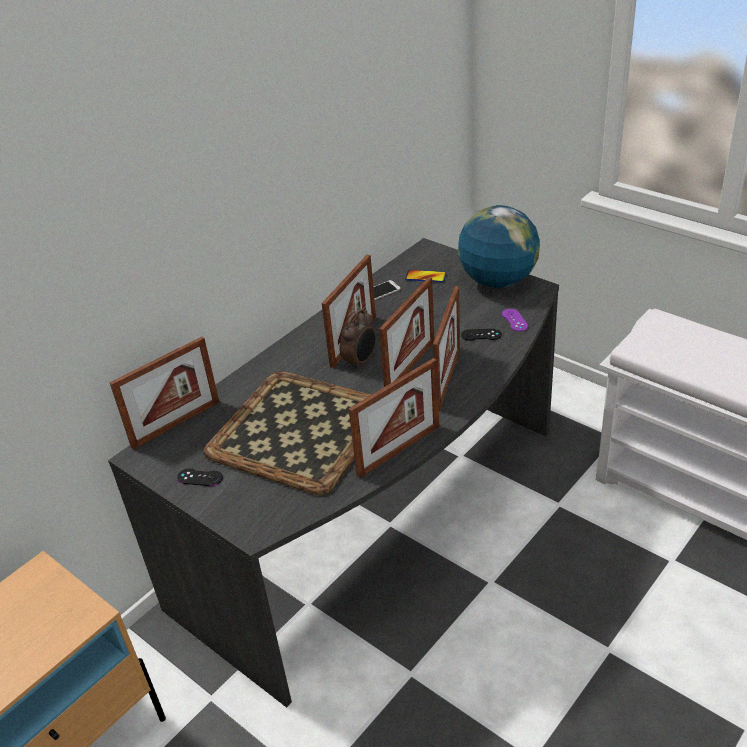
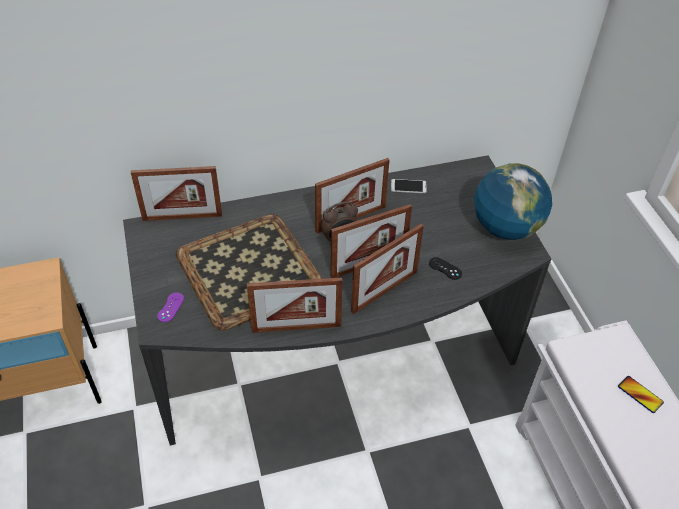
camera: 30 degrees right, 10 degrees up
black game controller [177,468,223,486] -> none
phone [405,270,446,282] -> phone moved to [618,376,664,413]
purple game controller [502,309,528,332] -> purple game controller moved to [157,292,184,322]

